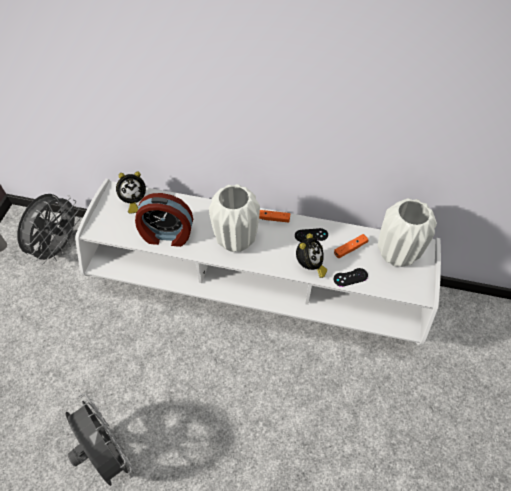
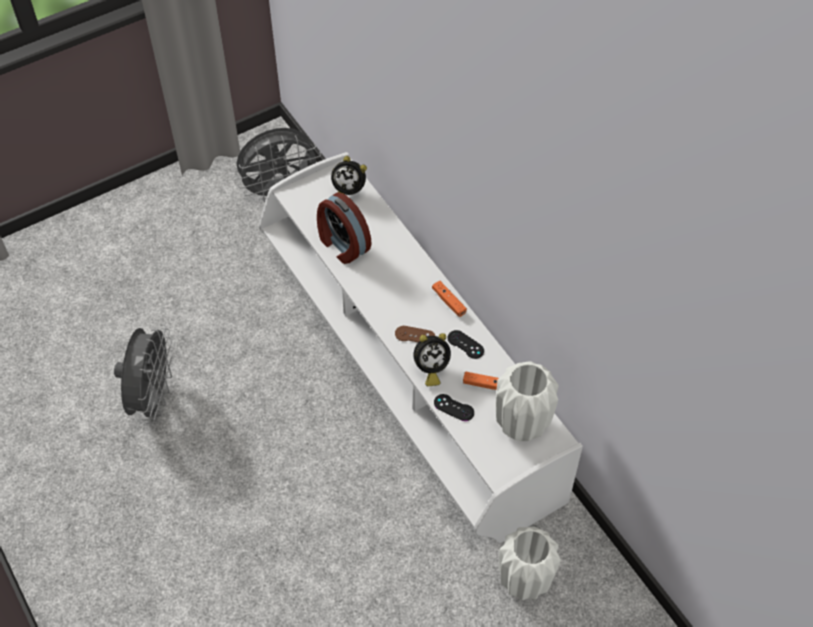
camera: 45 degrees right, 0 degrees up
white vase [209,184,260,252] -> white vase moved to [499,526,561,600]
none -> brown game controller [395,326,436,342]

